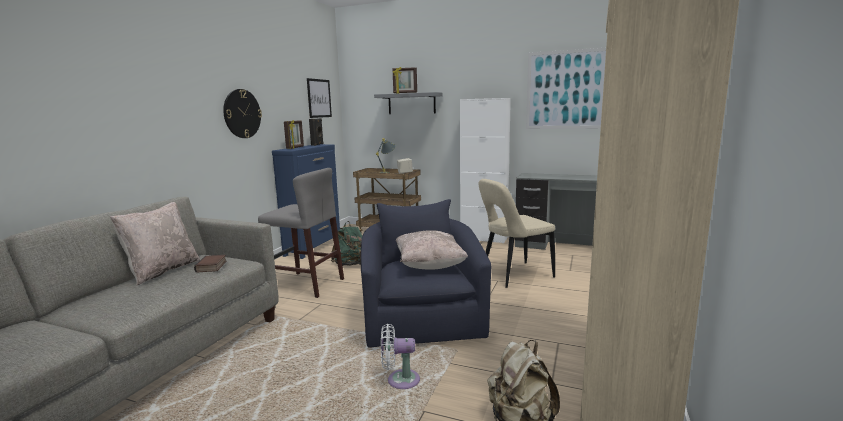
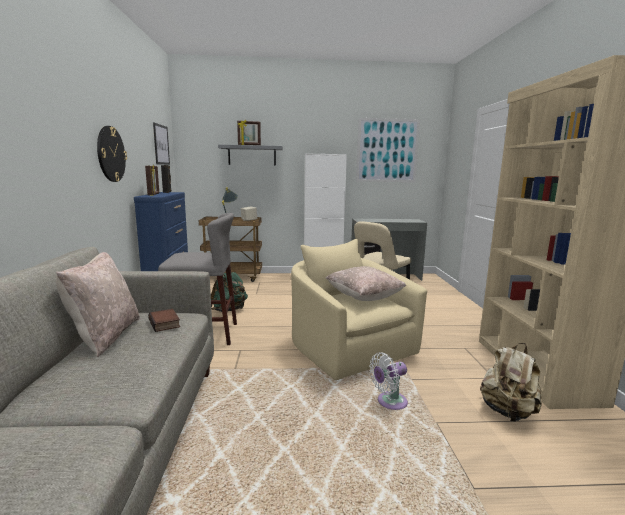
camera: 25 degrees left, 0 degrees up
blue armchair [361,199,491,348] -> beige armchair [291,239,427,380]

